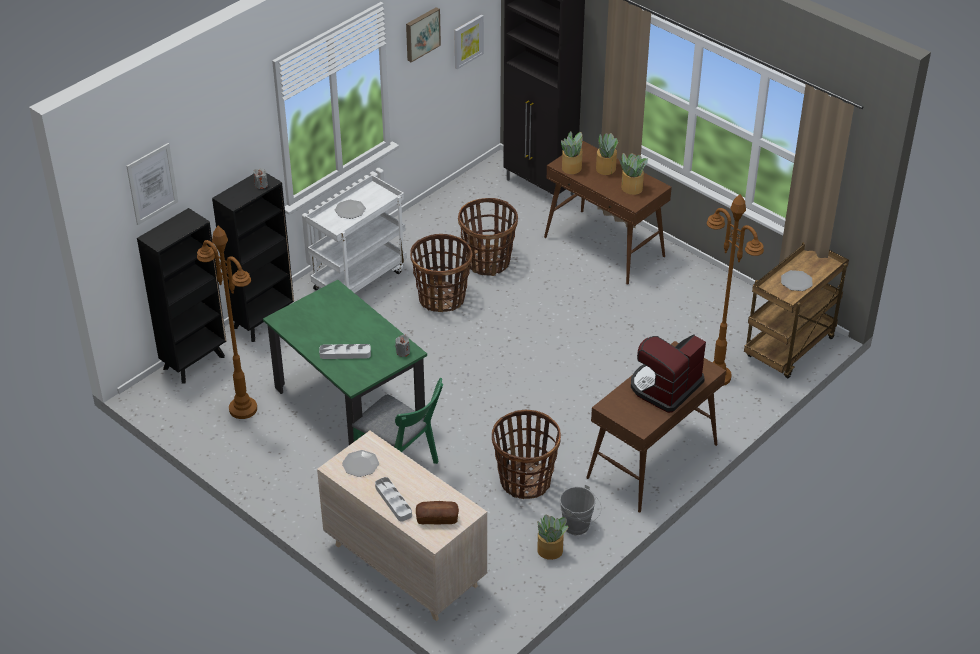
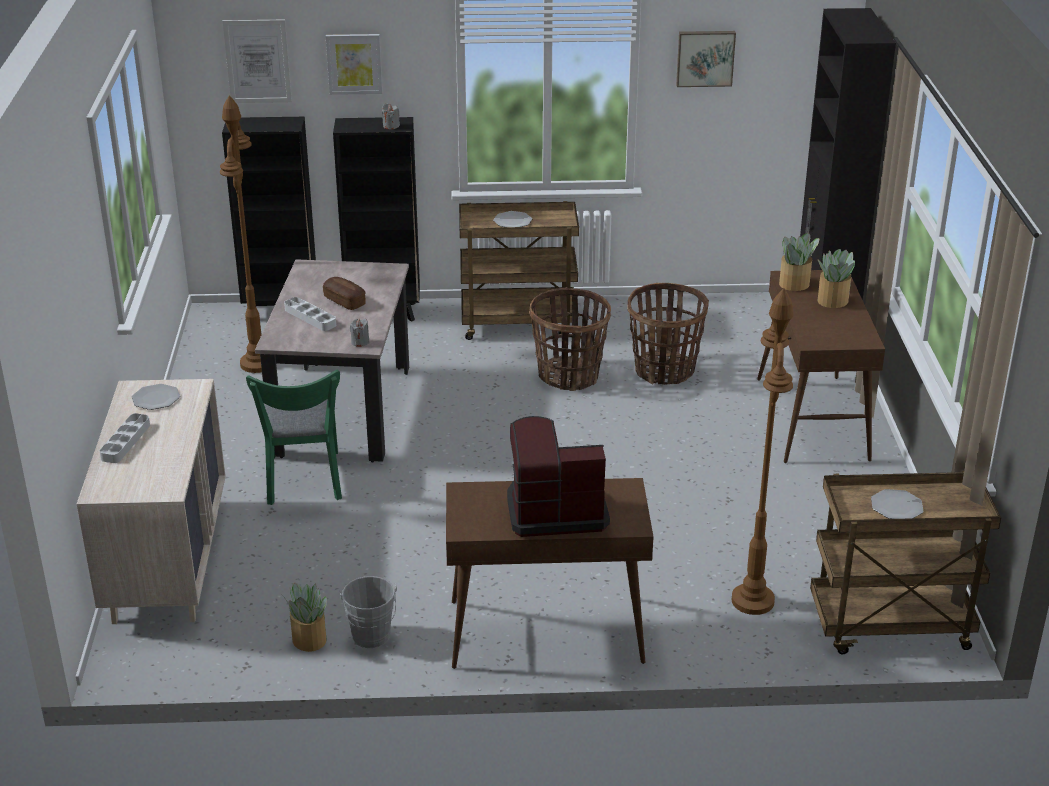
camera: 45 degrees right, 10 degrees down
green dining table [263,280,427,445] -> beige dining table [255,259,409,462]
white cart [305,175,407,293] -> brown cart [459,201,579,340]
bread [416,501,459,525] -> bread moved to [323,277,366,310]
picture [454,15,484,69] -> picture moved to [326,34,382,95]
basket [492,410,561,499] -> none
potted plant [619,153,648,195] -> none

